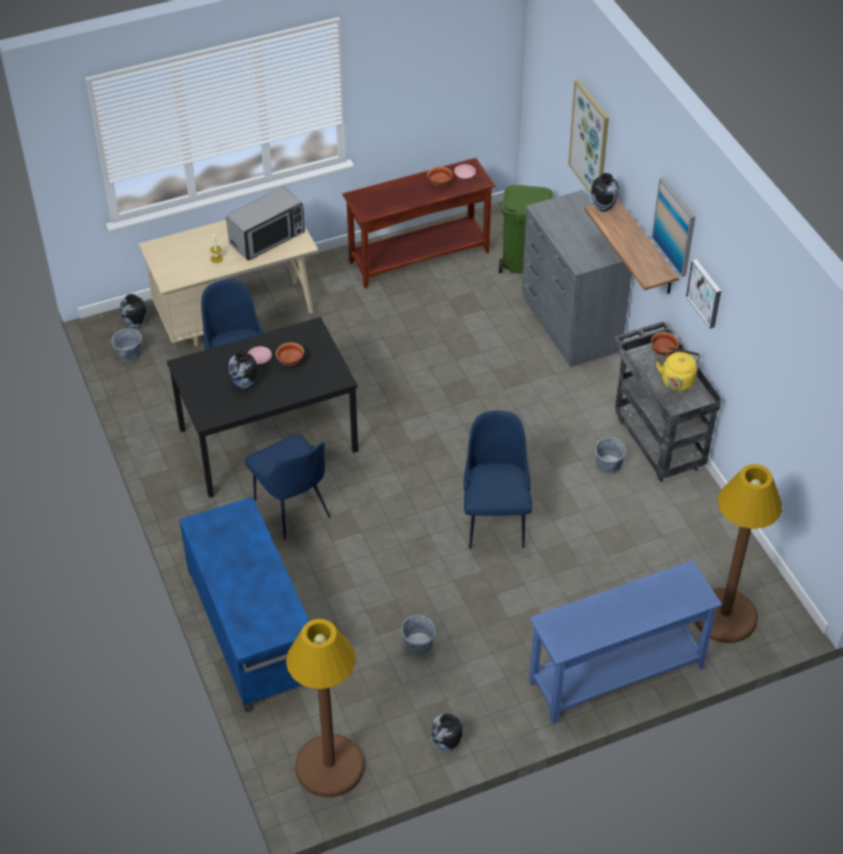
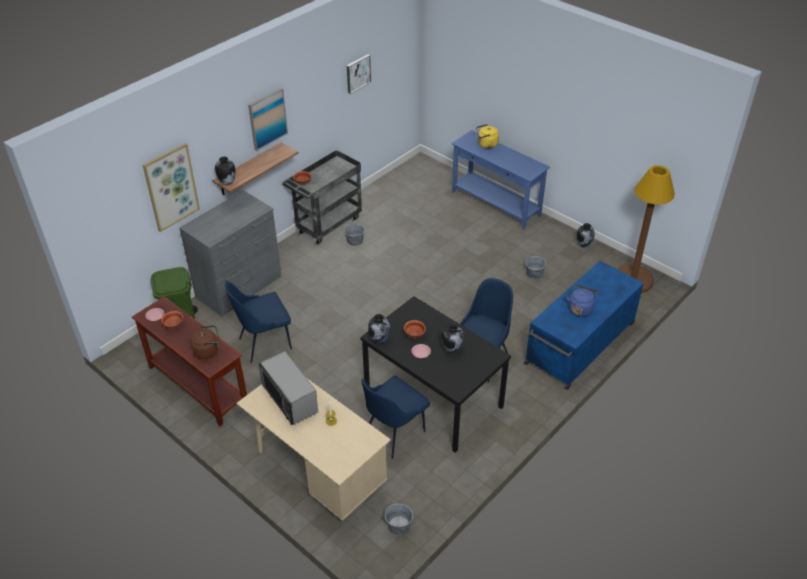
camera: 115 degrees left, 5 degrees down
vase [120,294,146,328] -> vase moved to [368,314,390,343]
microwave [226,187,305,261] -> microwave turned 150 degrees counterclockwise [259,351,318,425]
blue chair [464,410,532,549] -> blue chair moved to [225,281,292,363]
yellow kettle [656,347,700,391] -> yellow kettle moved to [476,124,499,149]
picture [686,259,721,329] -> picture moved to [347,54,371,94]
brown floor lamp [695,464,782,643] -> none
none -> brown kettle [190,325,220,359]
none -> blue kettle [565,285,598,317]

